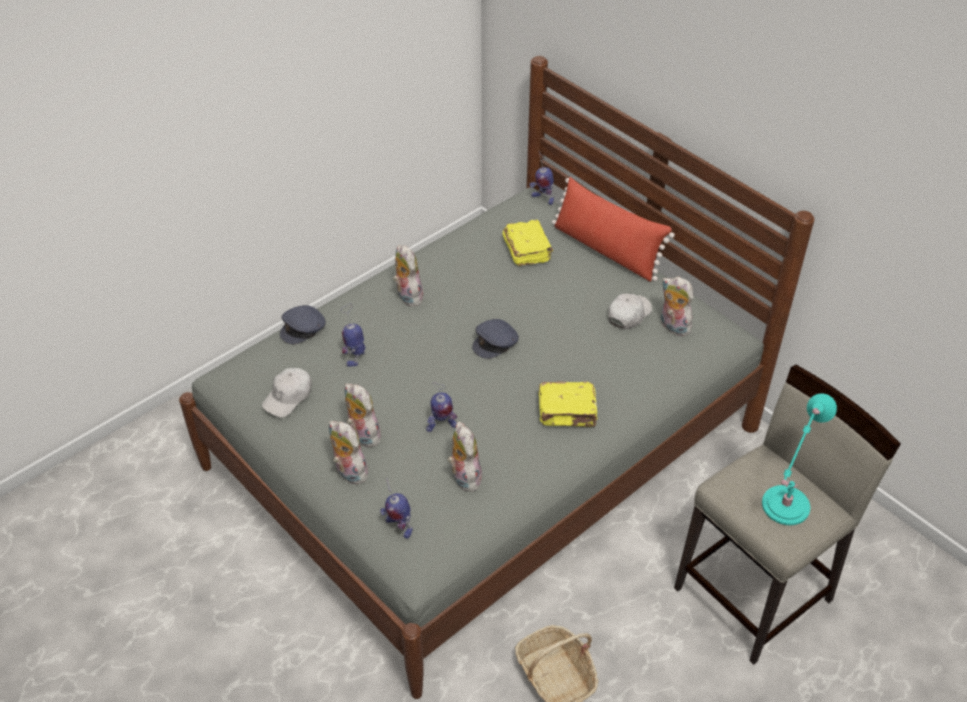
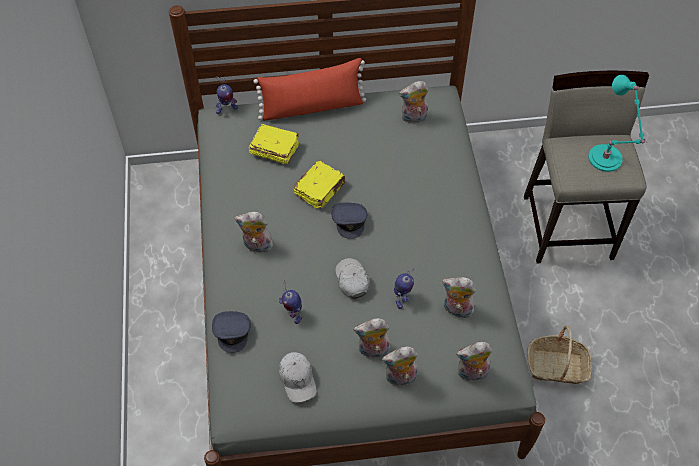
camera: 55 degrees left, 10 degrees up
toy robot [380,479,413,539] -> plush toy [456,342,492,381]
yellow book [539,381,598,427] -> yellow book moved to [293,161,345,209]
white cap [608,294,652,329] -> white cap moved to [336,258,370,299]

